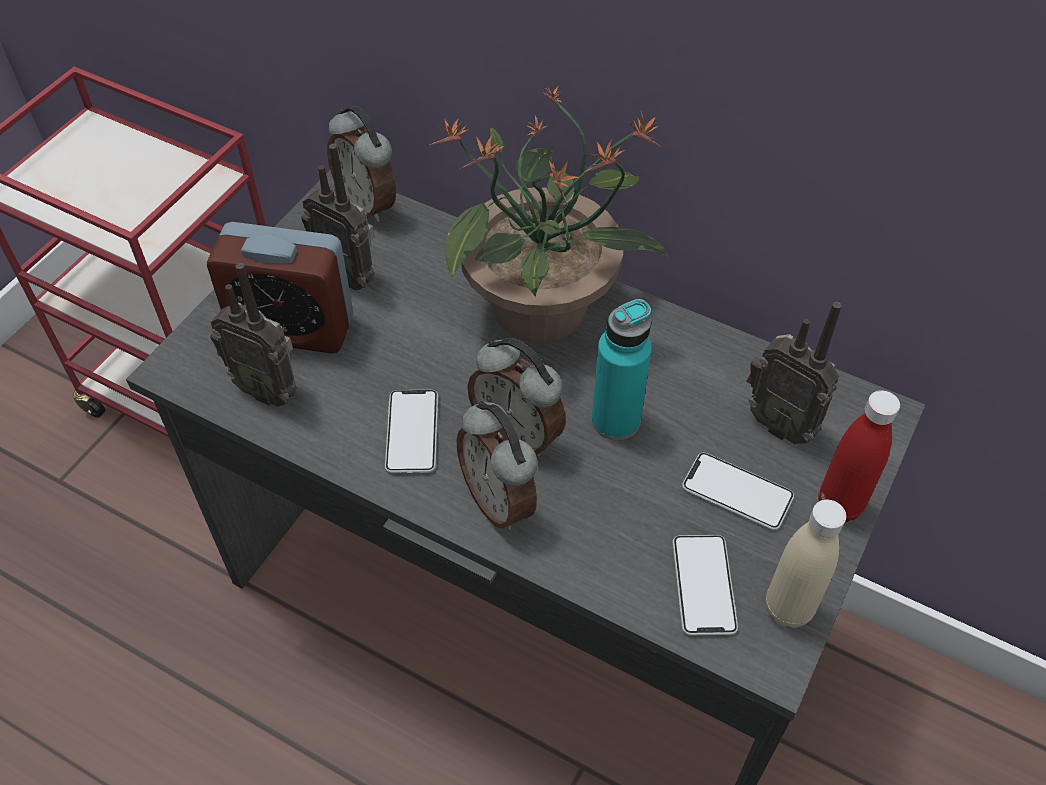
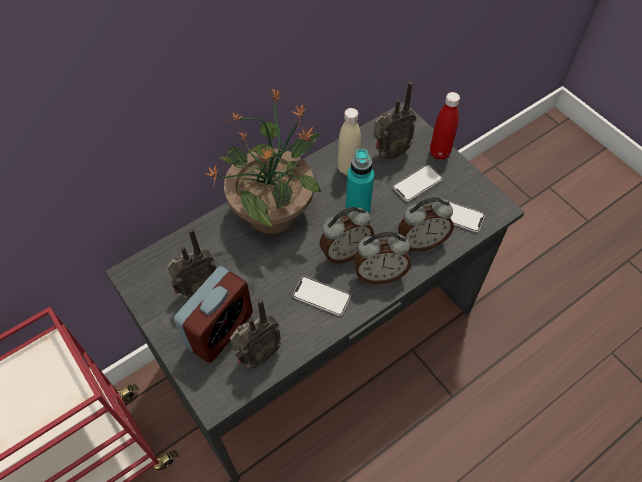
camera: 65 degrees left, 5 degrees up
alarm clock [327,106,396,222] -> alarm clock moved to [398,197,454,251]
beige bottle [766,500,846,628] -> beige bottle moved to [338,108,361,175]

